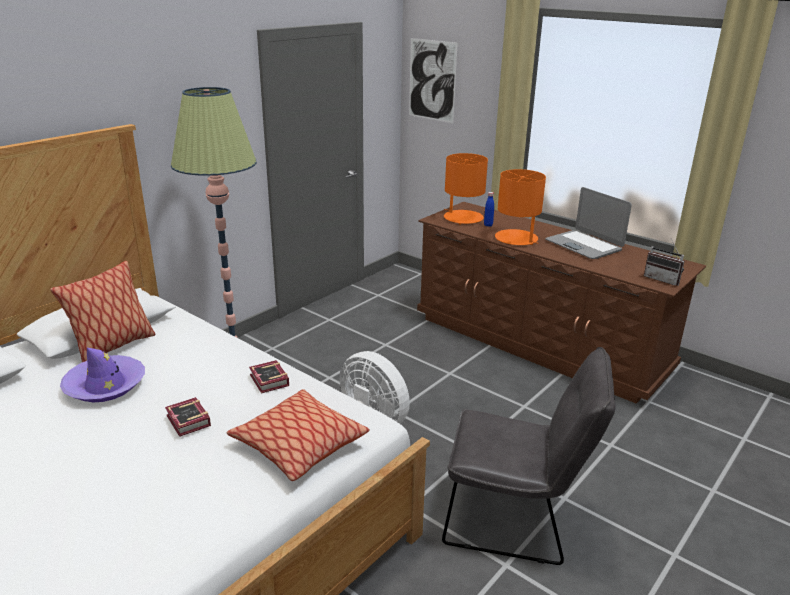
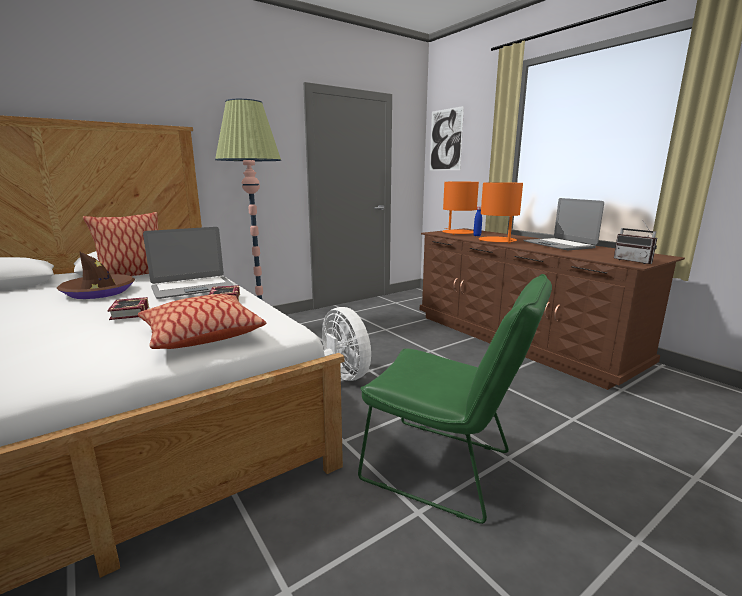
camera: 15 degrees right, 10 degrees down
purple hat [60,348,145,402] -> brown hat [57,251,135,299]
grey chair [442,347,616,565] -> green chair [358,274,552,524]
none -> laptop [143,227,235,299]

